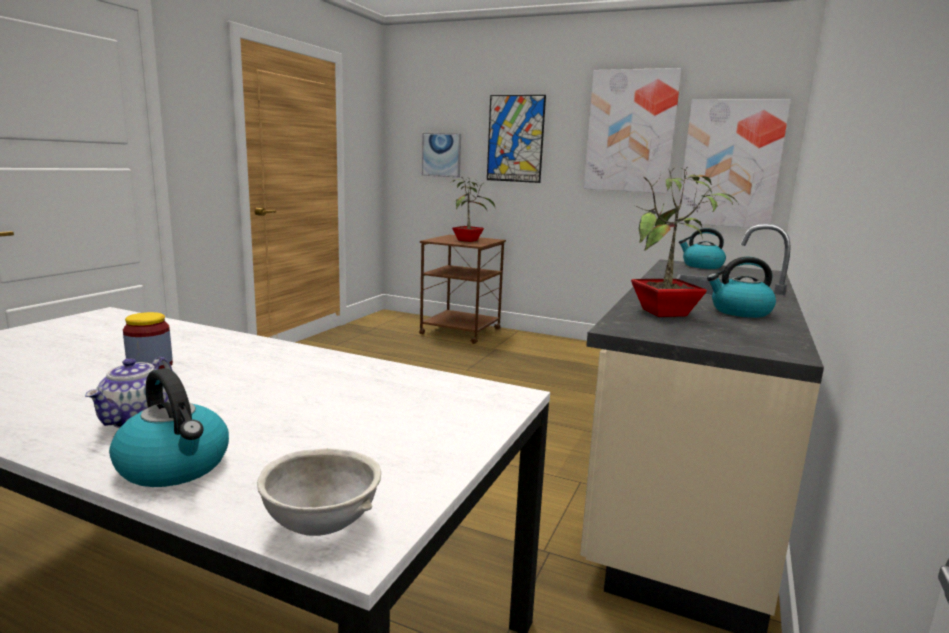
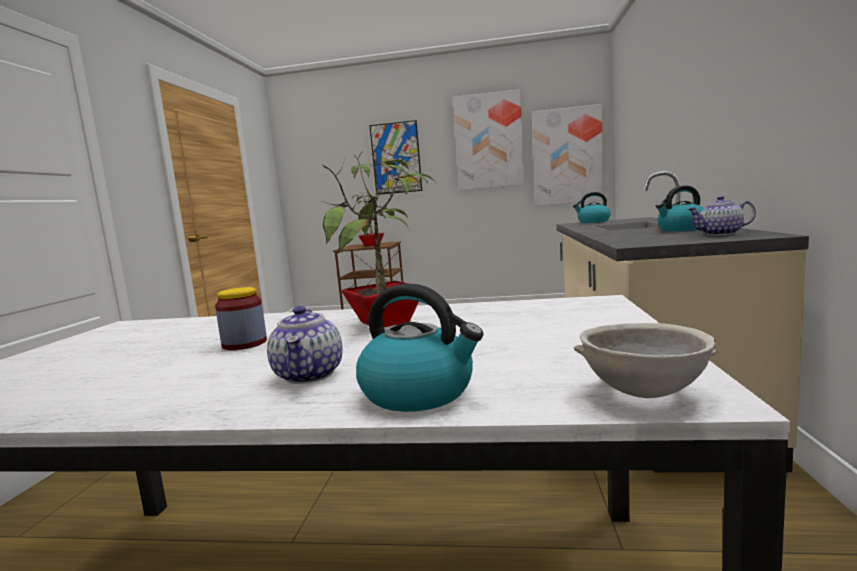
camera: 15 degrees left, 5 degrees down
picture [422,133,461,177] -> none
potted plant [631,166,739,317] -> potted plant moved to [322,150,436,327]
none -> teapot [687,196,756,235]

